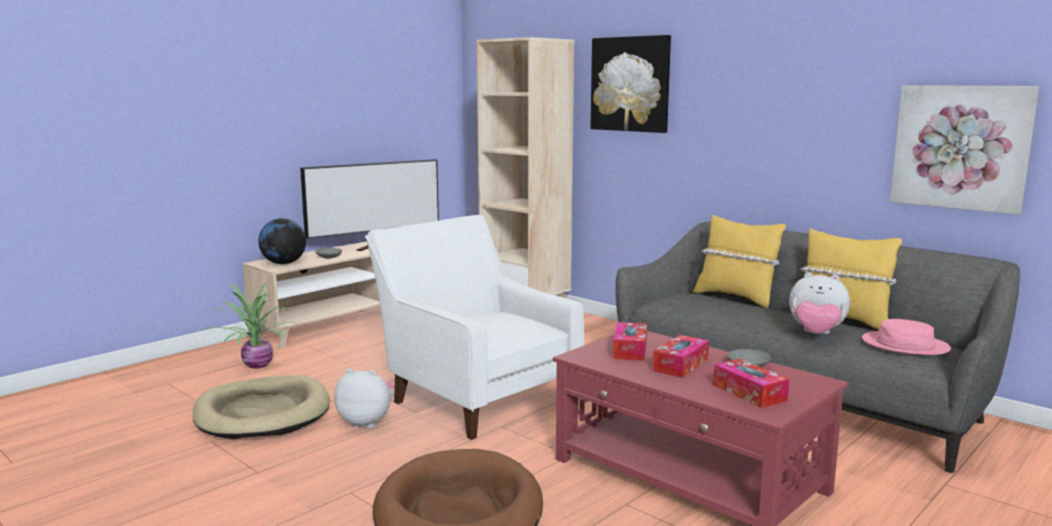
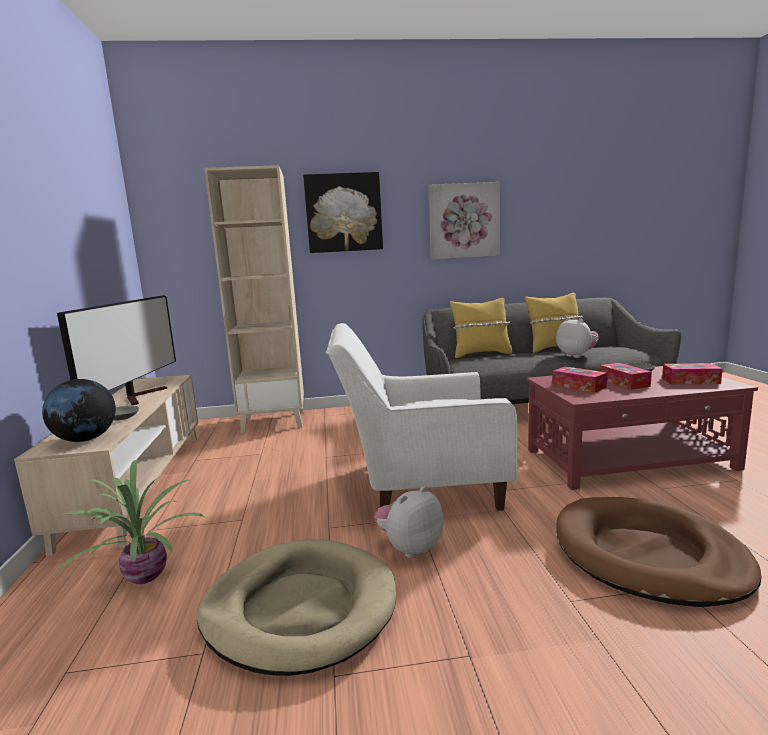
camera: 50 degrees left, 0 degrees up
plush toy [789,272,850,334] -> plush toy turned 90 degrees counterclockwise [556,317,599,358]
pink hat [862,319,951,355] -> none
picture [890,85,1039,215] -> picture moved to [428,182,500,260]

